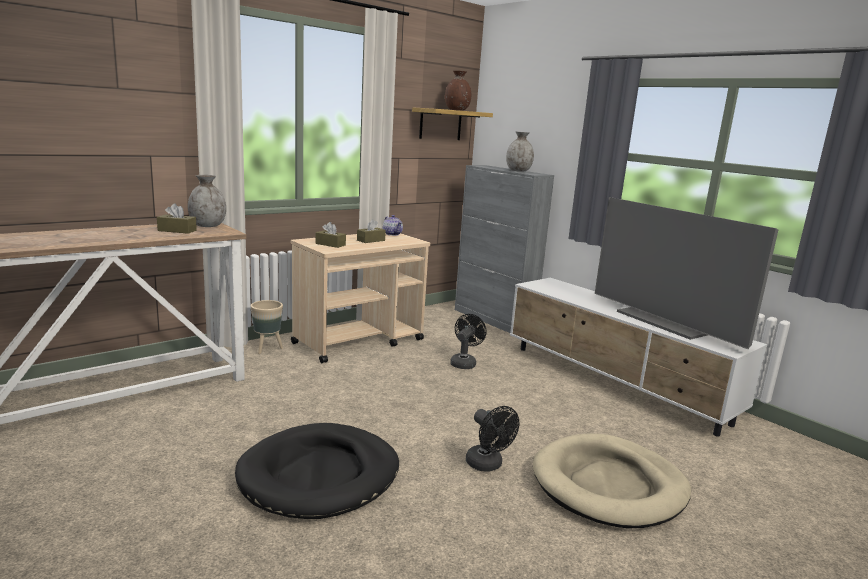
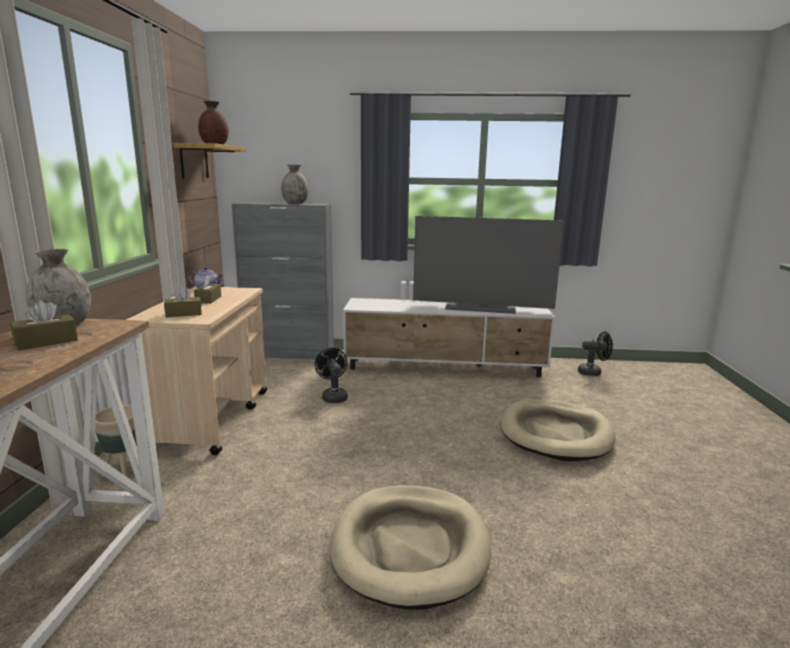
camera: 45 degrees left, 0 degrees up
black dog bed [235,423,399,519] -> beige dog bed [330,485,491,610]
black fan [466,406,519,472] -> black fan moved to [578,332,613,376]

